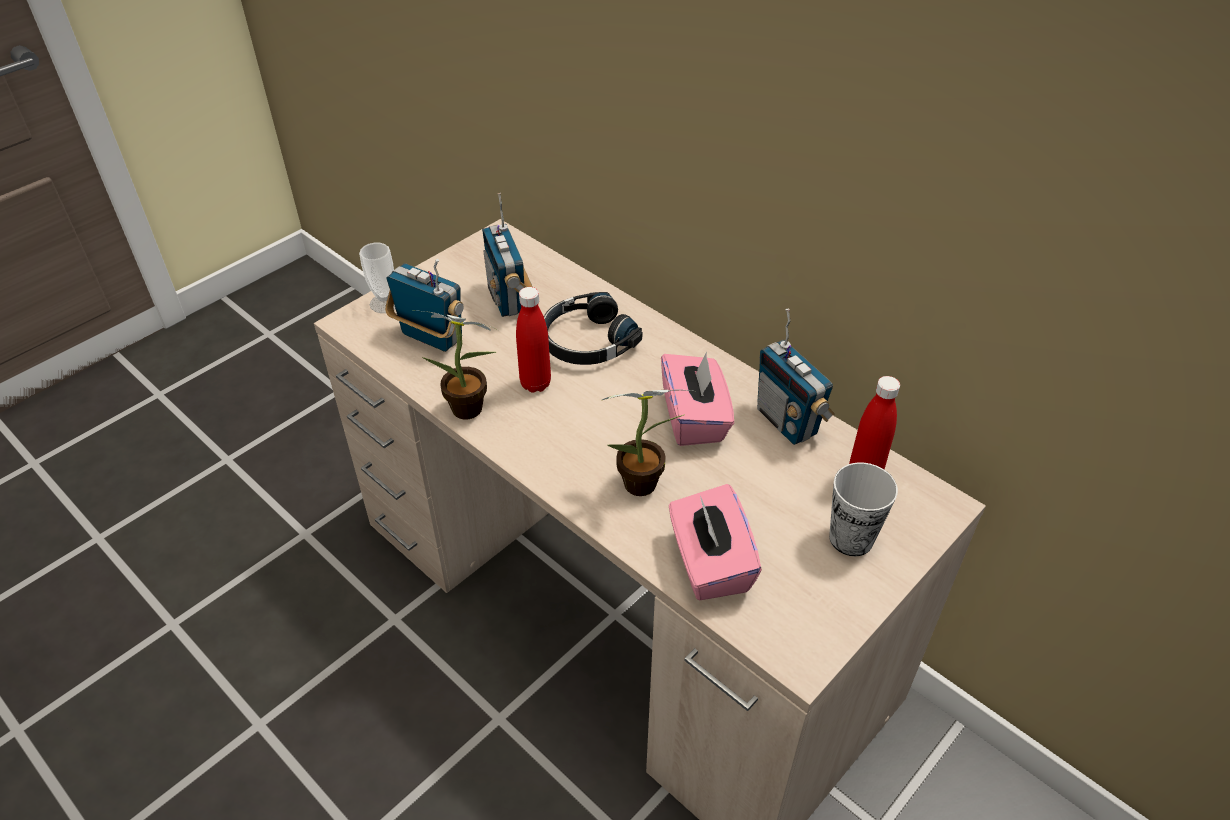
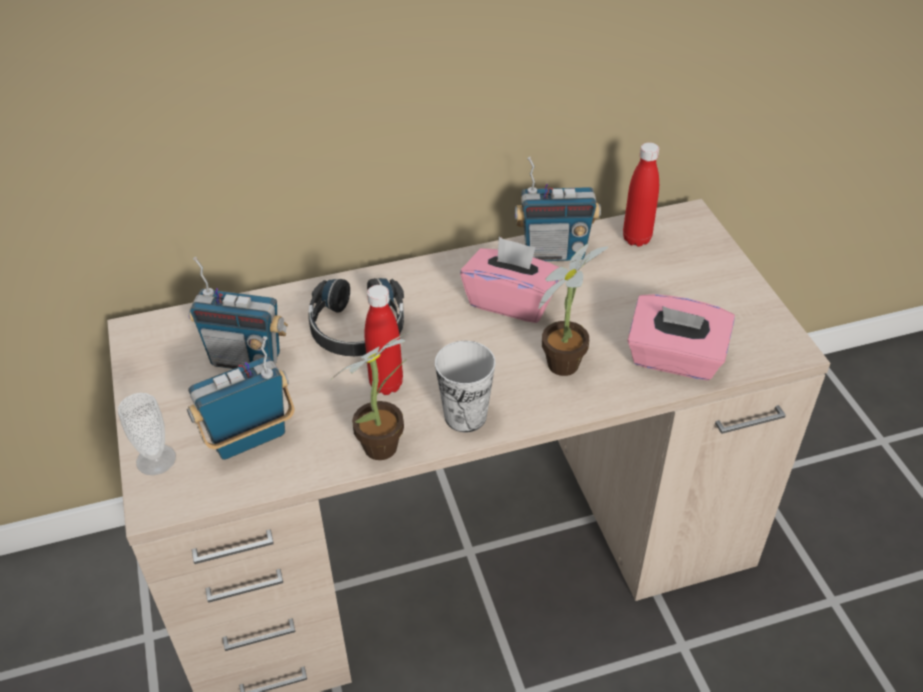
camera: 60 degrees left, 0 degrees up
cup [829,462,898,556] -> cup moved to [435,341,495,432]

